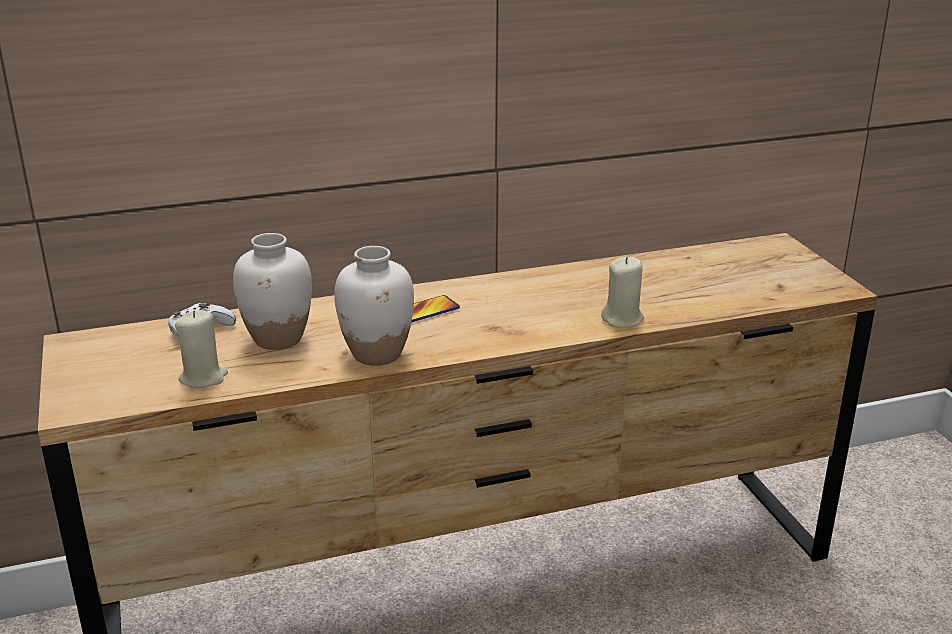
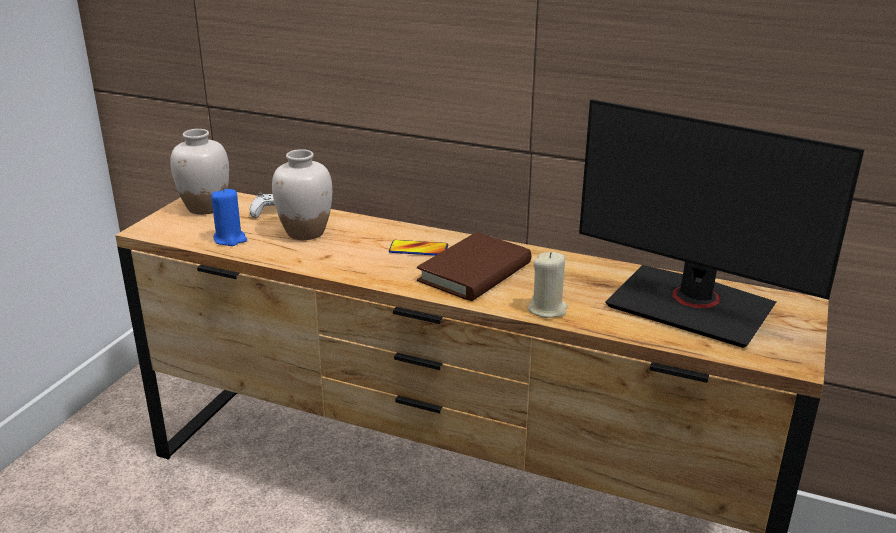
camera: 40 degrees right, 0 degrees up
beige candle [175,310,228,388] -> blue candle [211,188,247,246]
white vase [334,246,414,366] -> white vase moved to [170,129,229,215]
none -> brown book [417,232,532,301]
none -> monitor [579,99,865,348]

